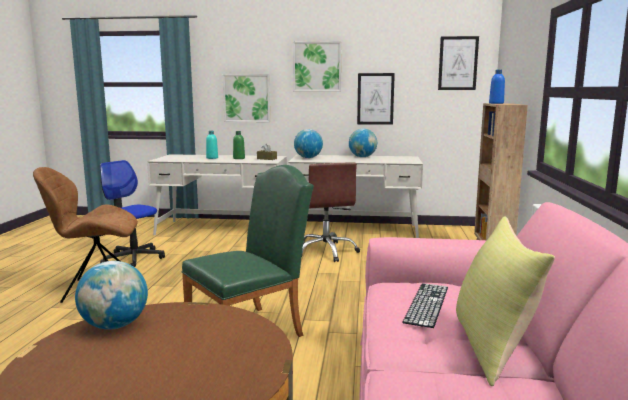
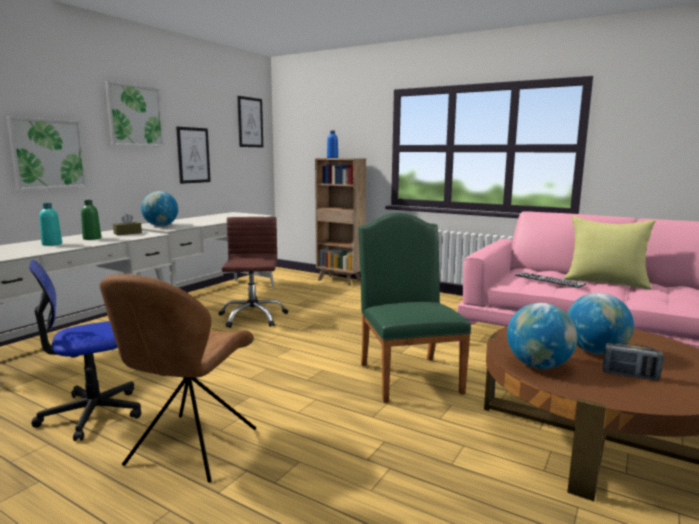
camera: 65 degrees left, 0 degrees up
brown office chair [302,163,360,262] -> brown office chair turned 105 degrees counterclockwise [219,217,288,328]
globe [349,129,377,157] -> globe moved to [567,293,634,354]
none -> radio [603,343,664,381]

